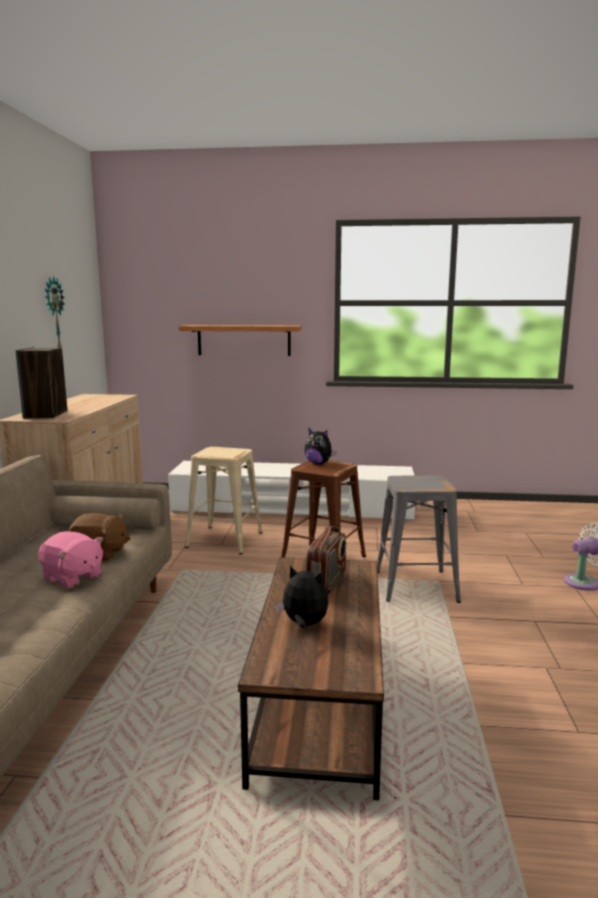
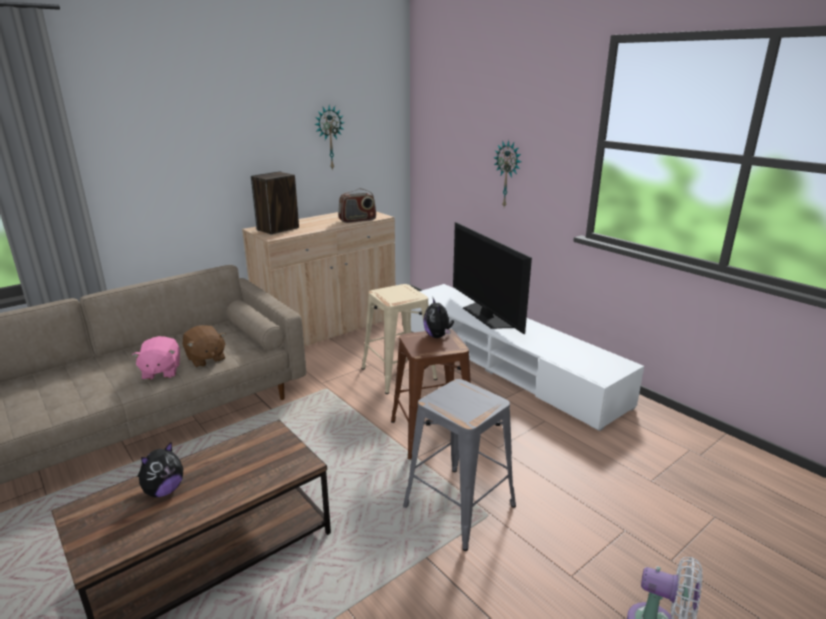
camera: 45 degrees right, 10 degrees up
shelf [179,325,302,356] -> wall clock [493,140,521,207]
plush toy [275,565,329,628] -> plush toy turned 60 degrees clockwise [137,442,183,497]
radio [306,526,346,596] -> radio moved to [338,188,376,223]
none -> television [453,222,532,334]

